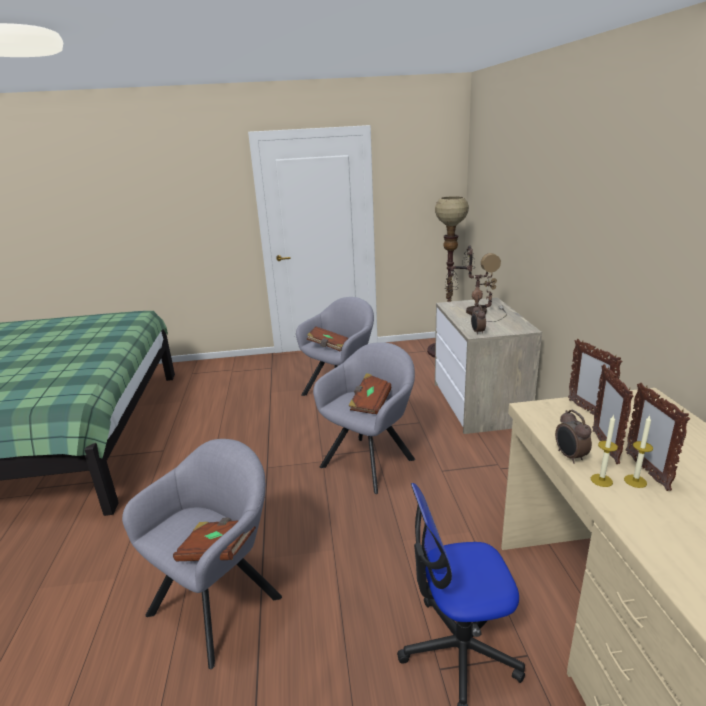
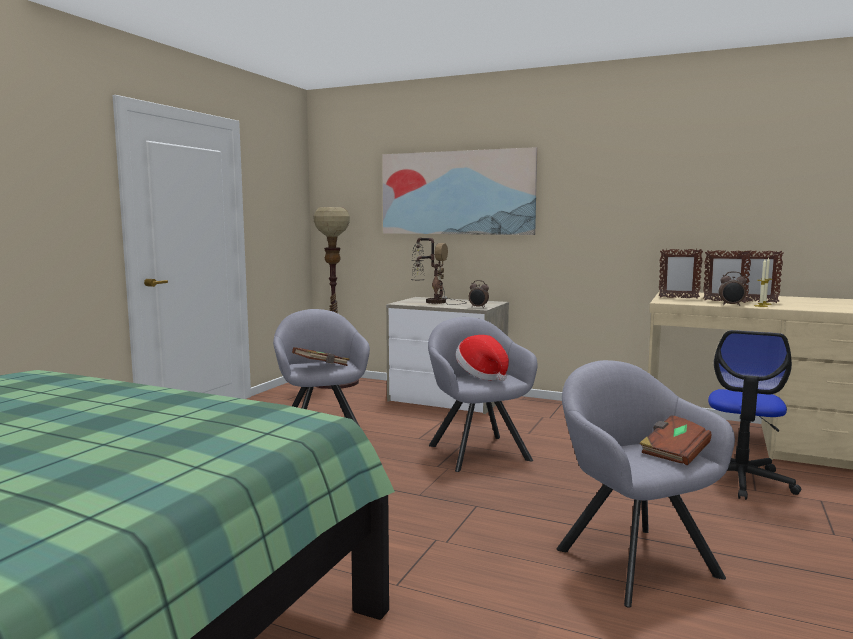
camera: 60 degrees left, 15 degrees down
brown book [348,373,391,414] -> hat [455,335,509,381]
none -> picture [382,147,538,235]

